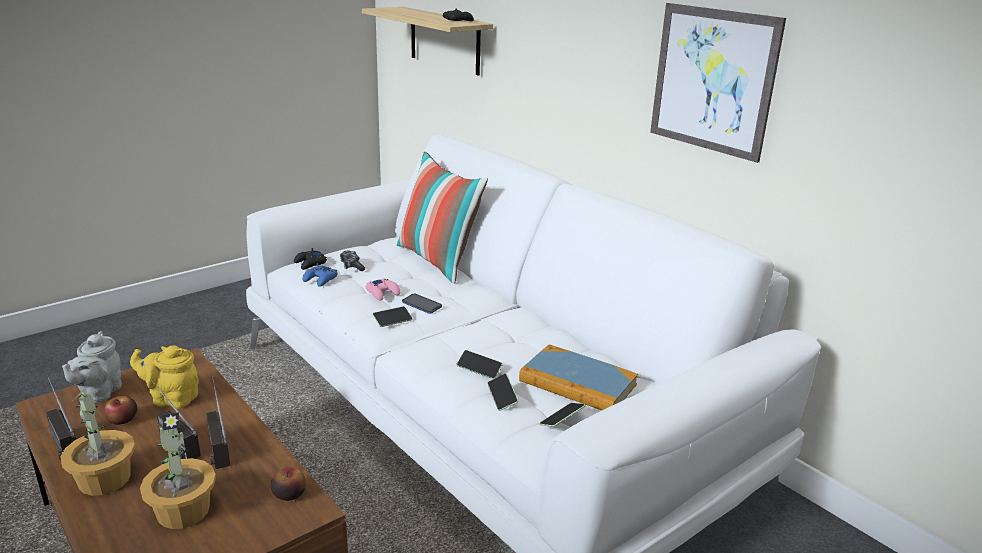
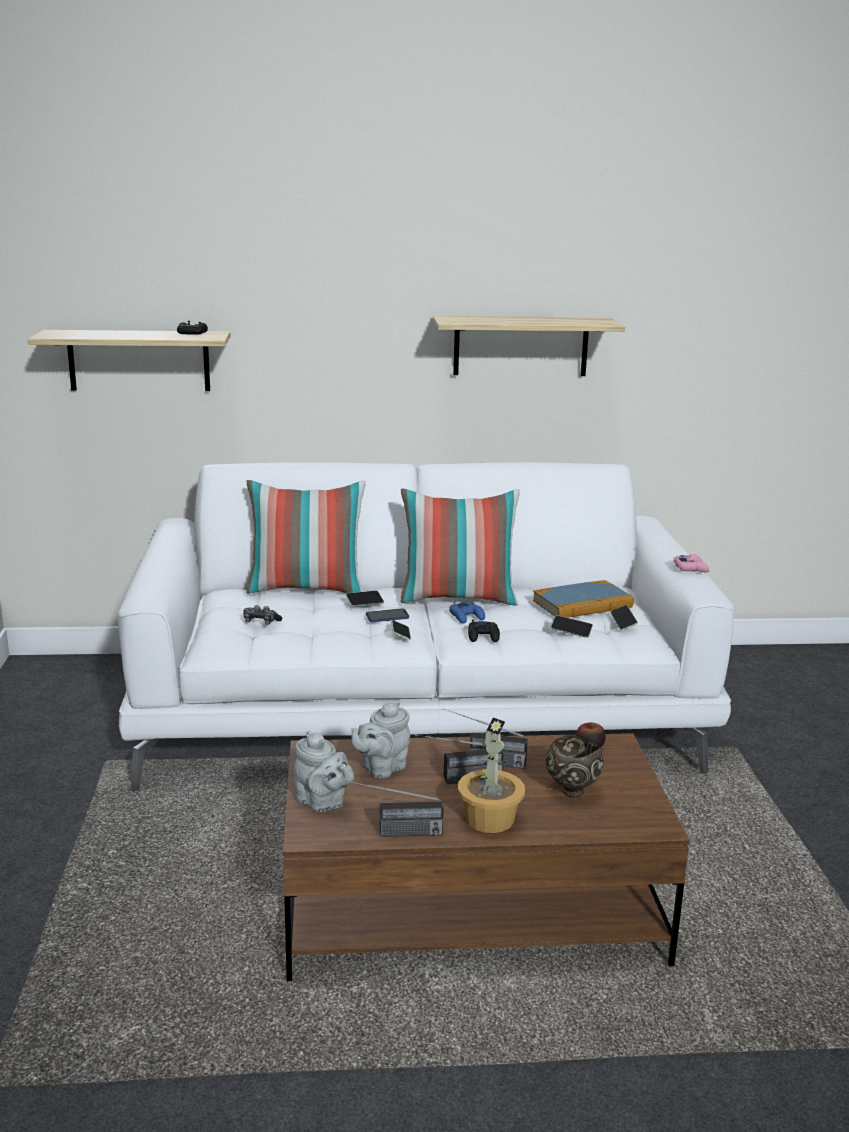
camera: 55 degrees left, 5 degrees down
apple [104,396,137,425] -> none
yellow teapot [130,345,199,409] -> grey teapot [351,701,410,778]
potted plant [140,412,216,529] -> brown bowl [545,736,604,798]
black game controller [294,248,327,270] -> black game controller moved to [468,620,500,642]
blue game controller [302,263,338,287] -> blue game controller moved to [449,602,485,624]
pink game controller [366,279,400,301] -> pink game controller moved to [673,554,710,572]
phone [457,350,503,379] -> phone moved to [345,590,384,606]
picture [650,3,786,163] -> shelf [433,316,625,376]
none -> pillow [401,489,520,606]

